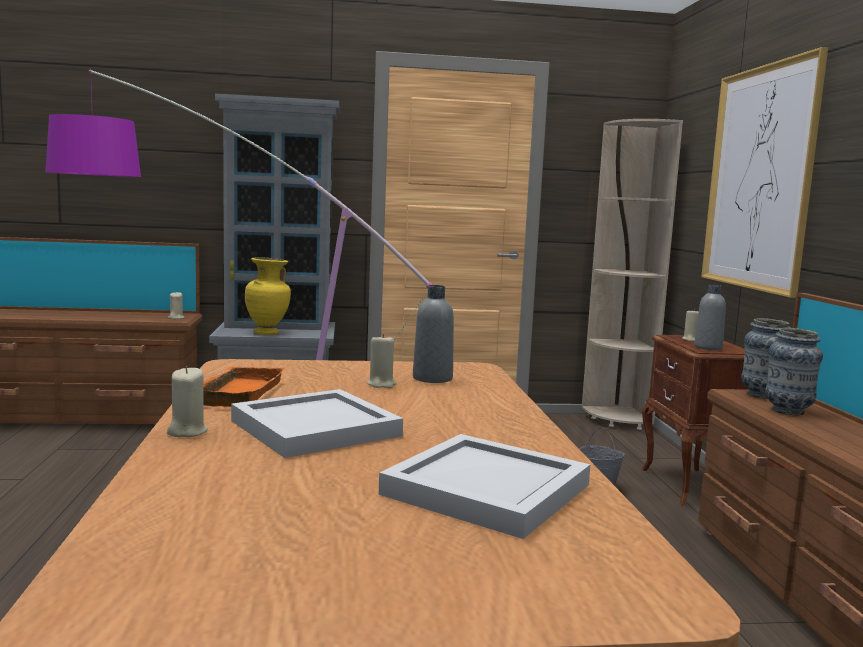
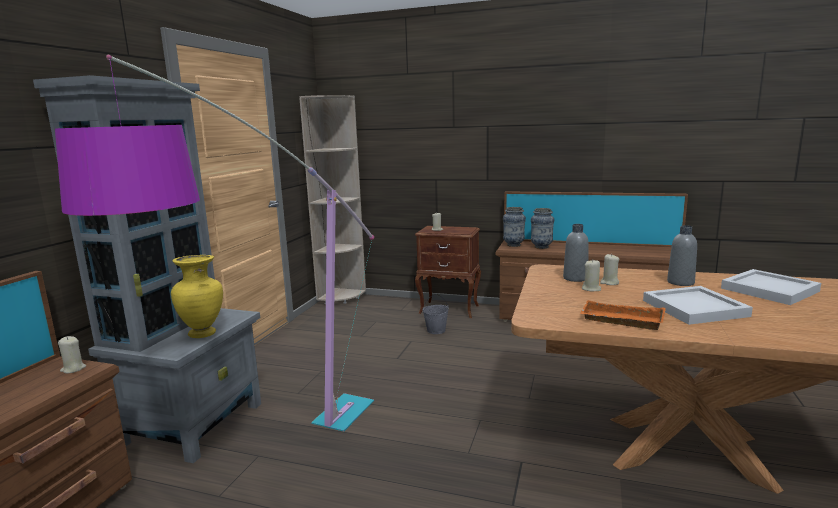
camera: 65 degrees left, 5 degrees up
beige candle [167,366,208,437] -> beige candle moved to [600,254,619,285]
grey bottle [694,285,726,350] -> grey bottle moved to [667,225,697,286]
picture [701,47,828,298] -> none

